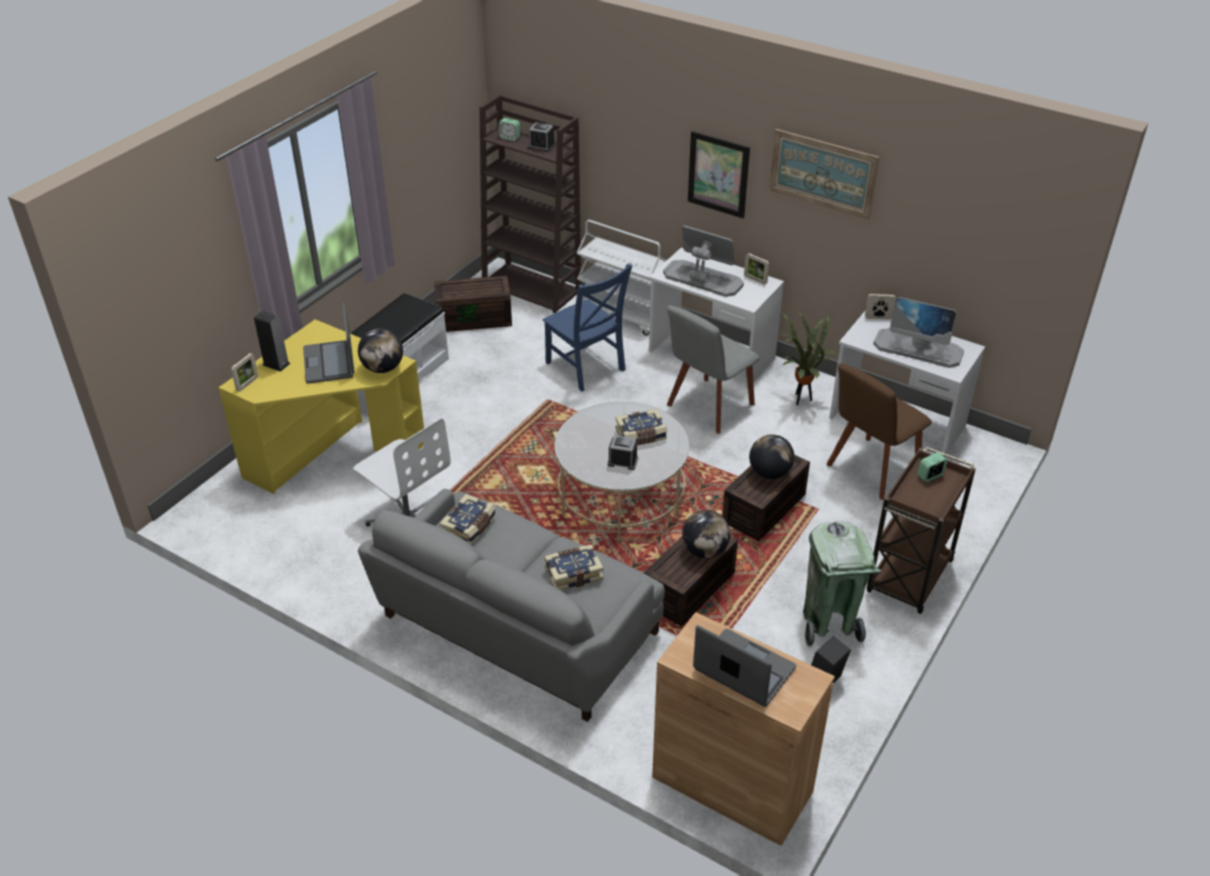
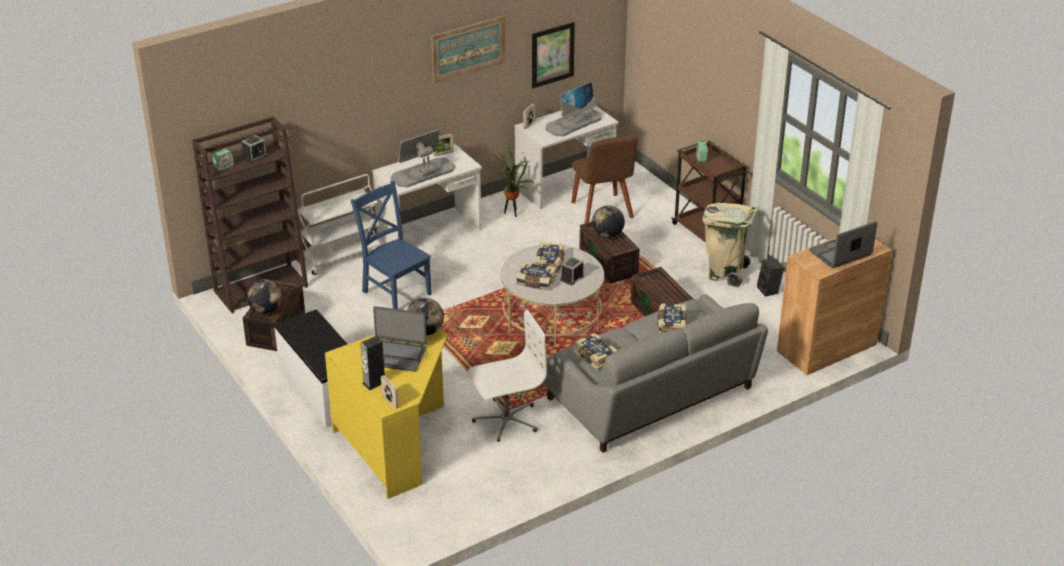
camera: 65 degrees left, 5 degrees down
blue chair [543,263,633,392] -> blue chair turned 120 degrees counterclockwise [350,181,432,309]
grey chair [667,305,760,433] -> none
globe [682,510,730,558] -> globe moved to [246,279,282,314]
picture [688,131,750,219] -> picture moved to [532,22,575,88]
green trash can [803,522,882,647] -> beige trash can [702,203,759,287]
none -> book [516,261,557,290]

